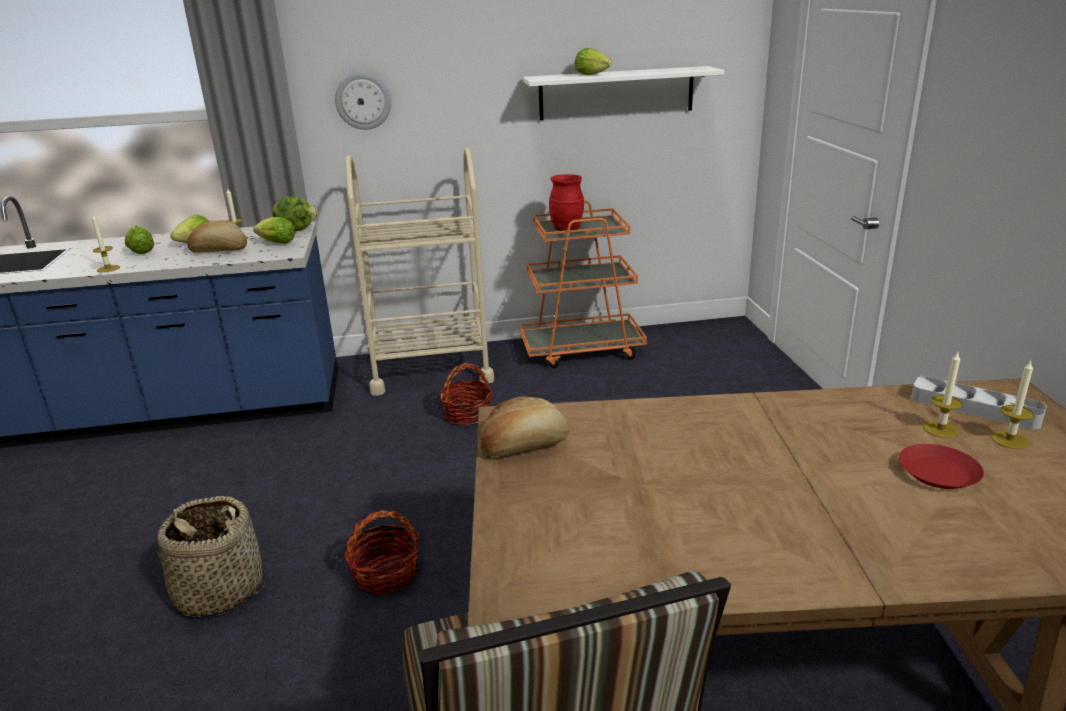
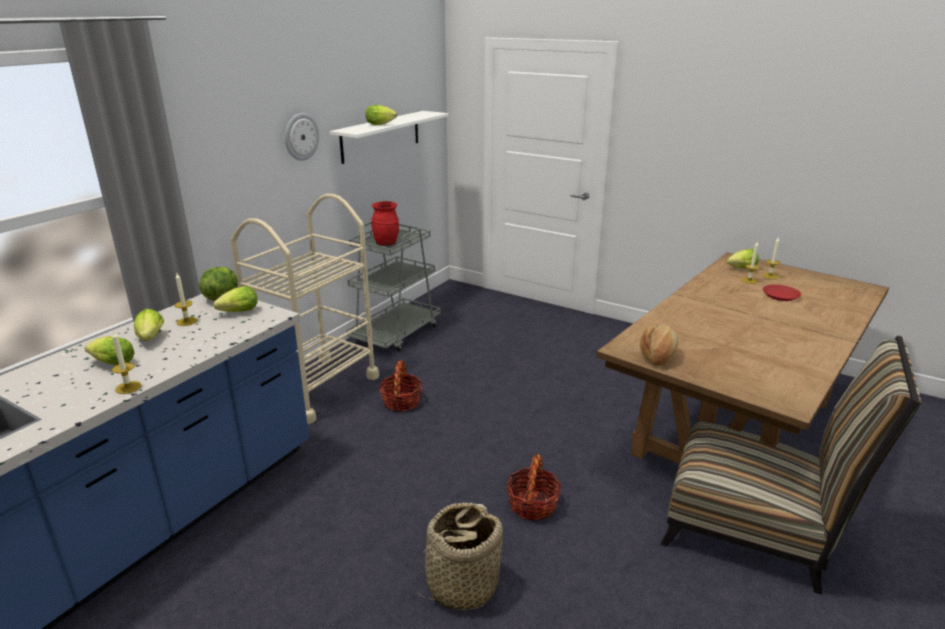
camera: 50 degrees left, 0 degrees up
bread [187,220,247,252] -> none
wall clock [335,72,391,130] -> wall clock moved to [285,113,319,161]
orange cart [519,200,647,368] -> grey cart [346,222,441,351]
grey tray [911,376,1047,429] -> lettuce [726,249,759,269]

